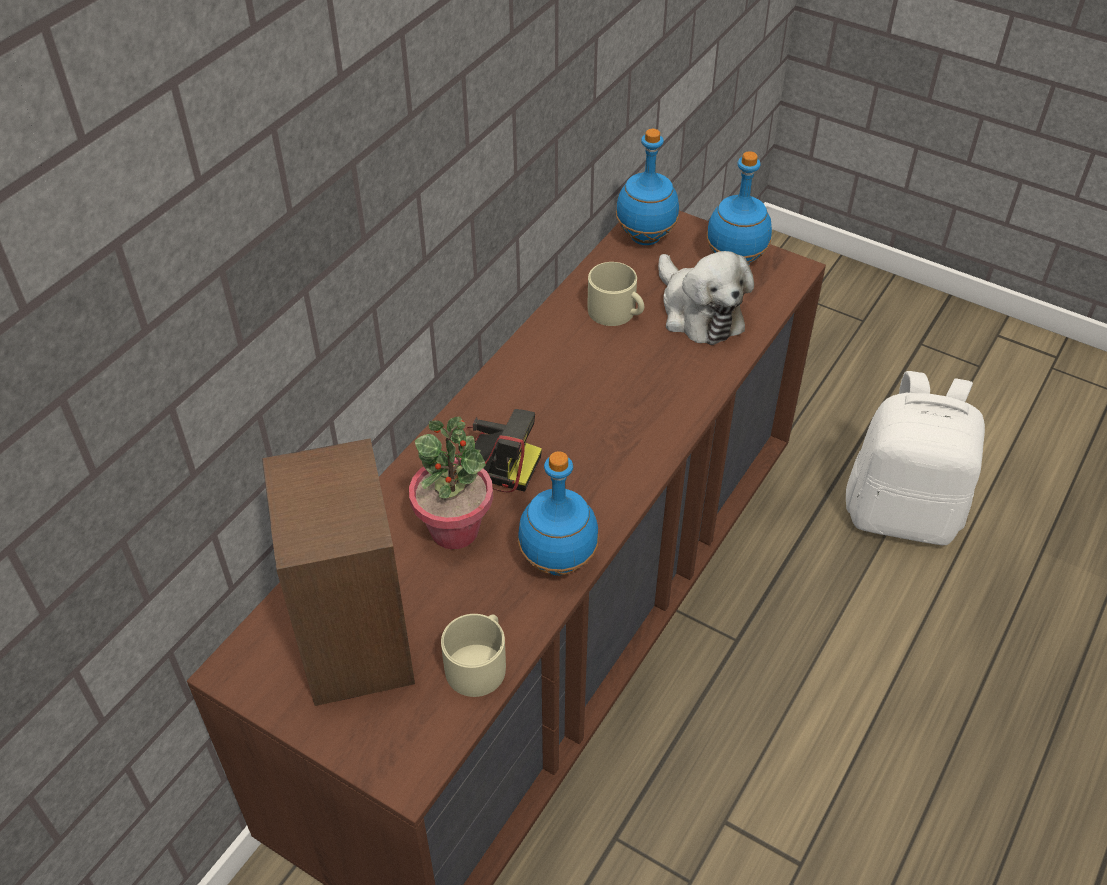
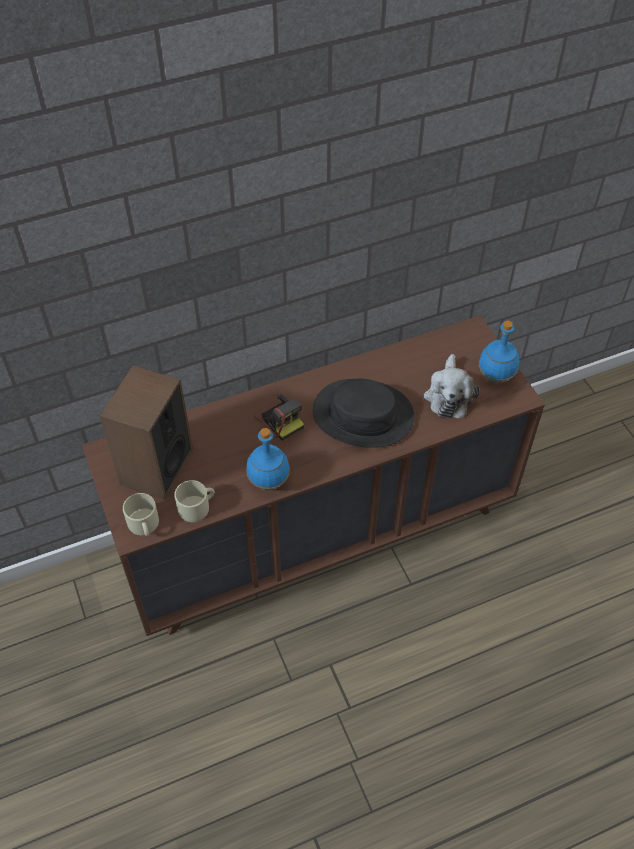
camera: 35 degrees right, 5 degrees up
potted plant [409,416,493,549] -> none
beige mug [587,262,644,326] -> beige mug moved to [123,493,159,536]
blue bottle [616,129,679,245] -> none
white backpack [846,371,985,545] -> none
none -> black hat [313,379,414,448]

